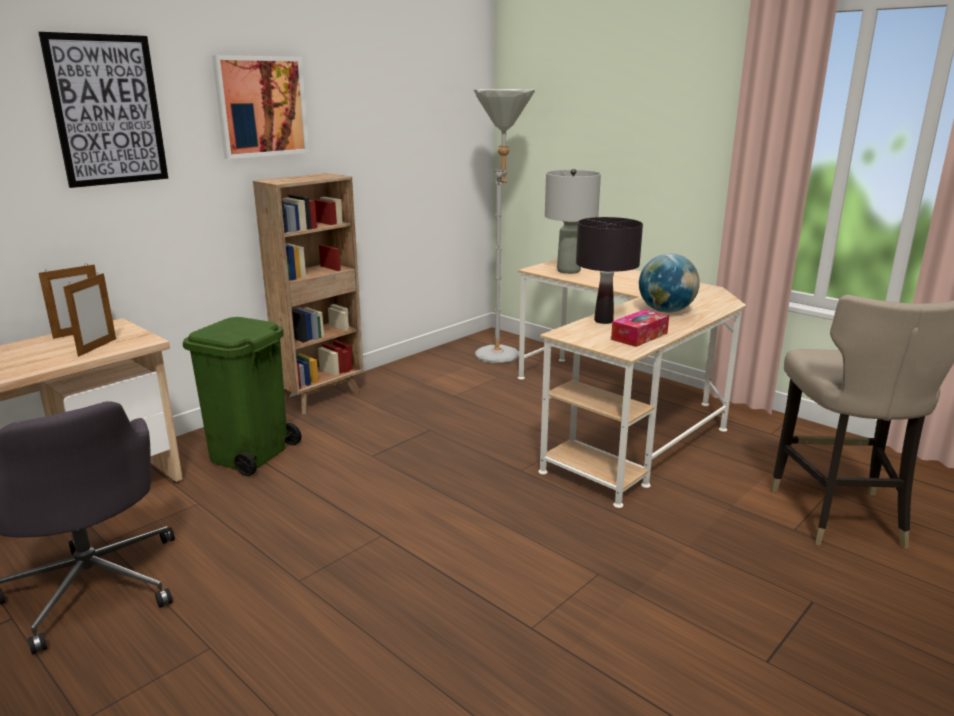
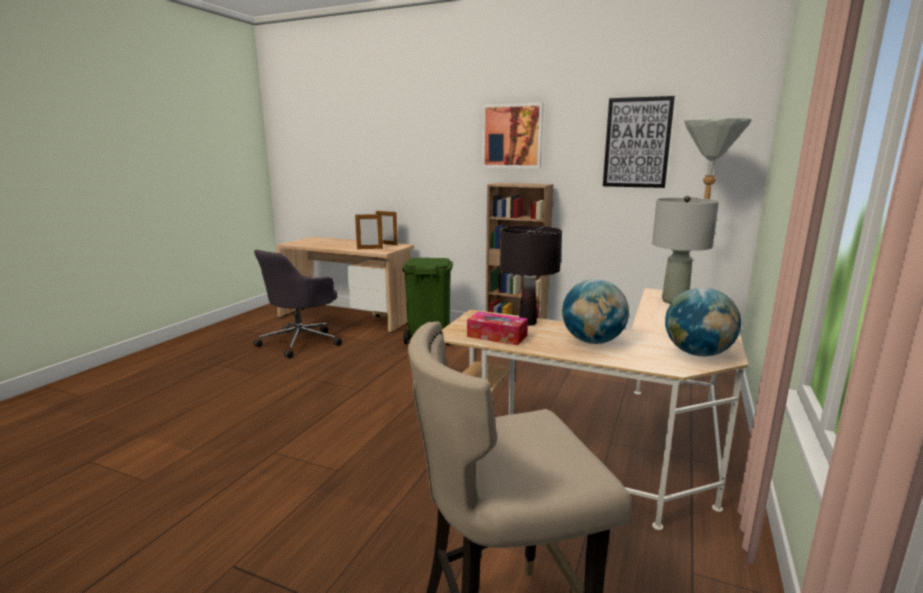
camera: 70 degrees right, 5 degrees down
picture [38,32,168,188] -> picture moved to [603,96,675,188]
none -> globe [665,288,741,356]

